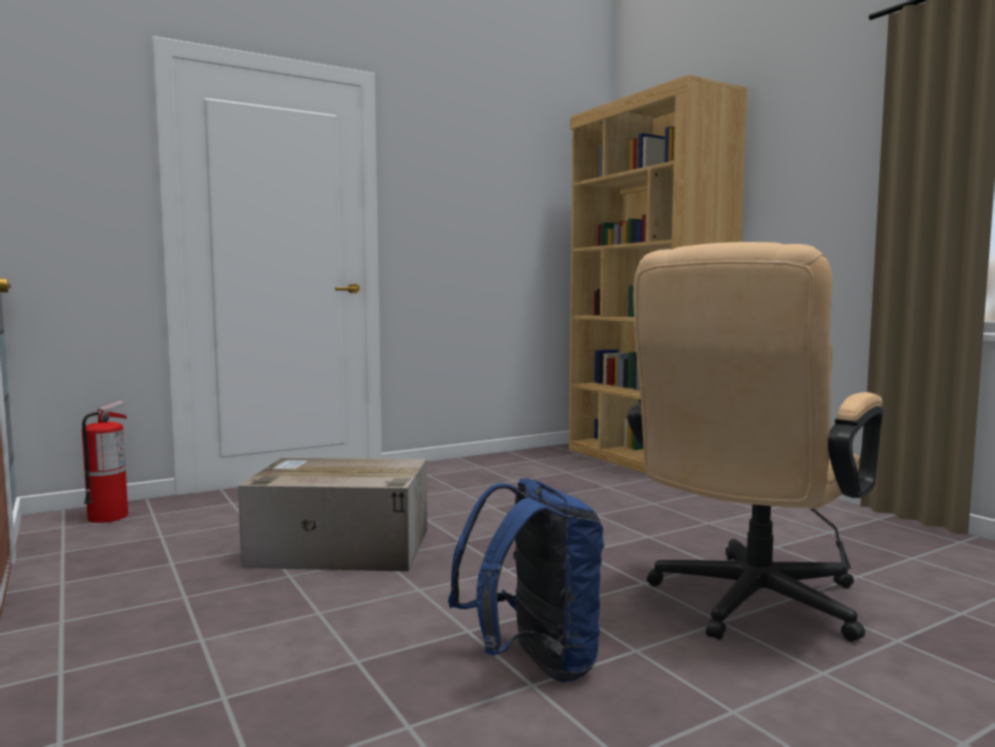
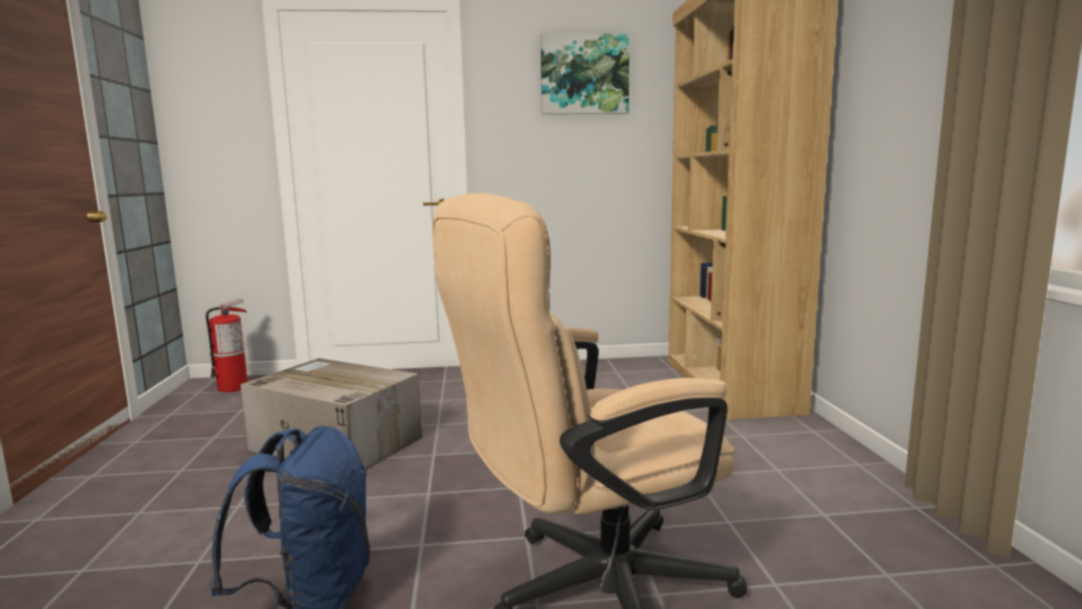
camera: 25 degrees right, 5 degrees up
none -> picture [541,33,630,114]

